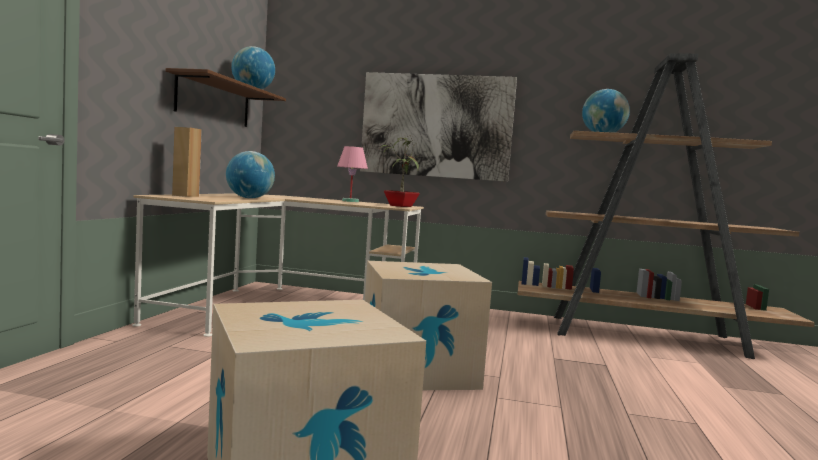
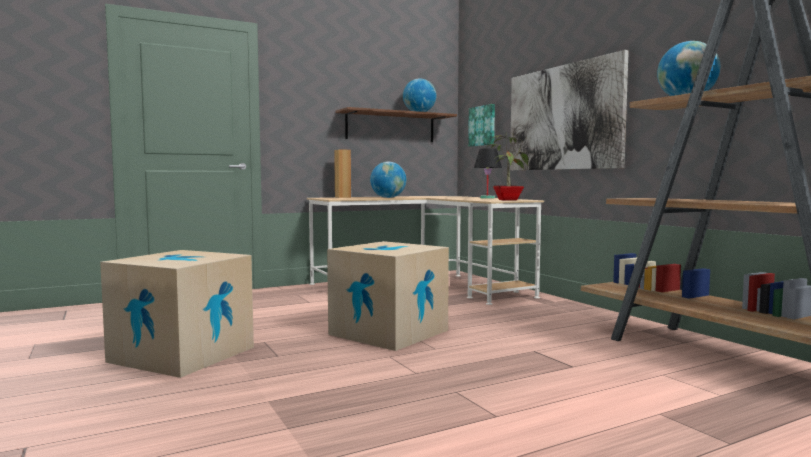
camera: 50 degrees right, 0 degrees up
pink table lamp [337,146,368,202] -> black table lamp [474,148,502,199]
none -> picture [468,104,495,147]

